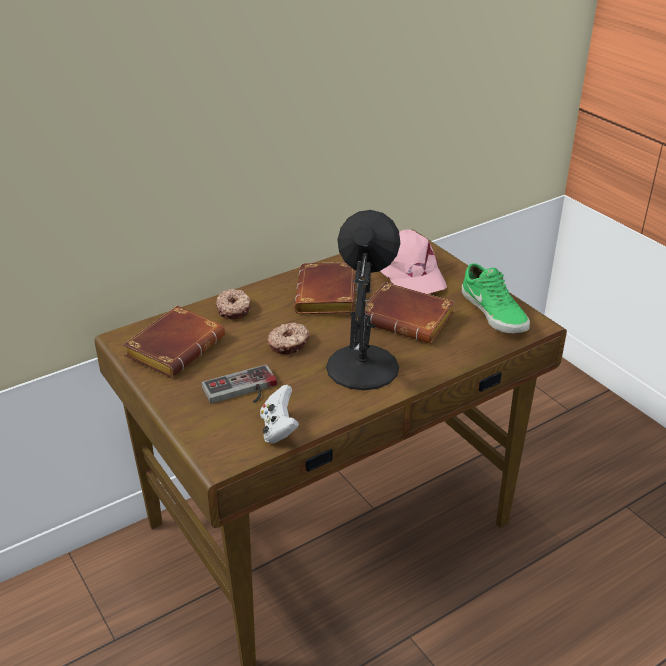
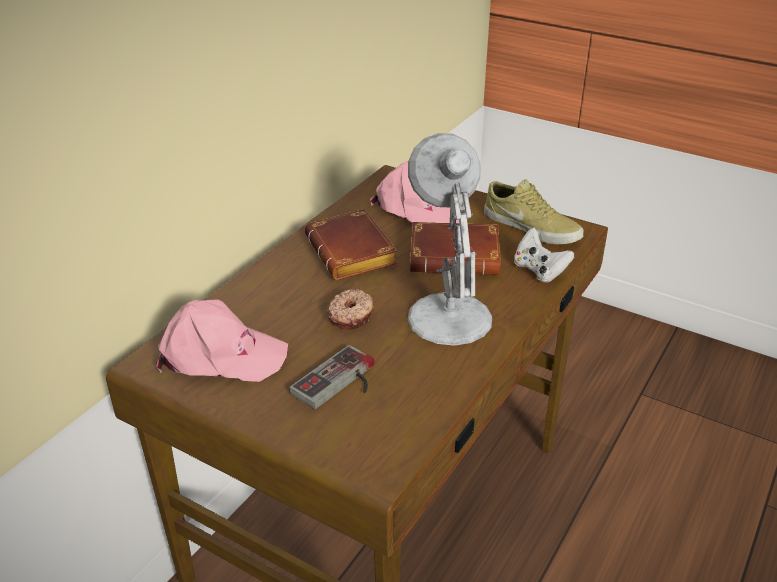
camera: 25 degrees left, 0 degrees up
brown book [123,306,225,378] -> pink cap [156,300,288,382]
donut [215,289,251,319] -> none
white game controller [260,385,299,444] -> white game controller moved to [514,228,574,283]
black table lamp [326,210,400,391] -> white table lamp [407,133,492,346]
green shoe [462,263,530,333] -> beige shoe [484,179,584,245]

